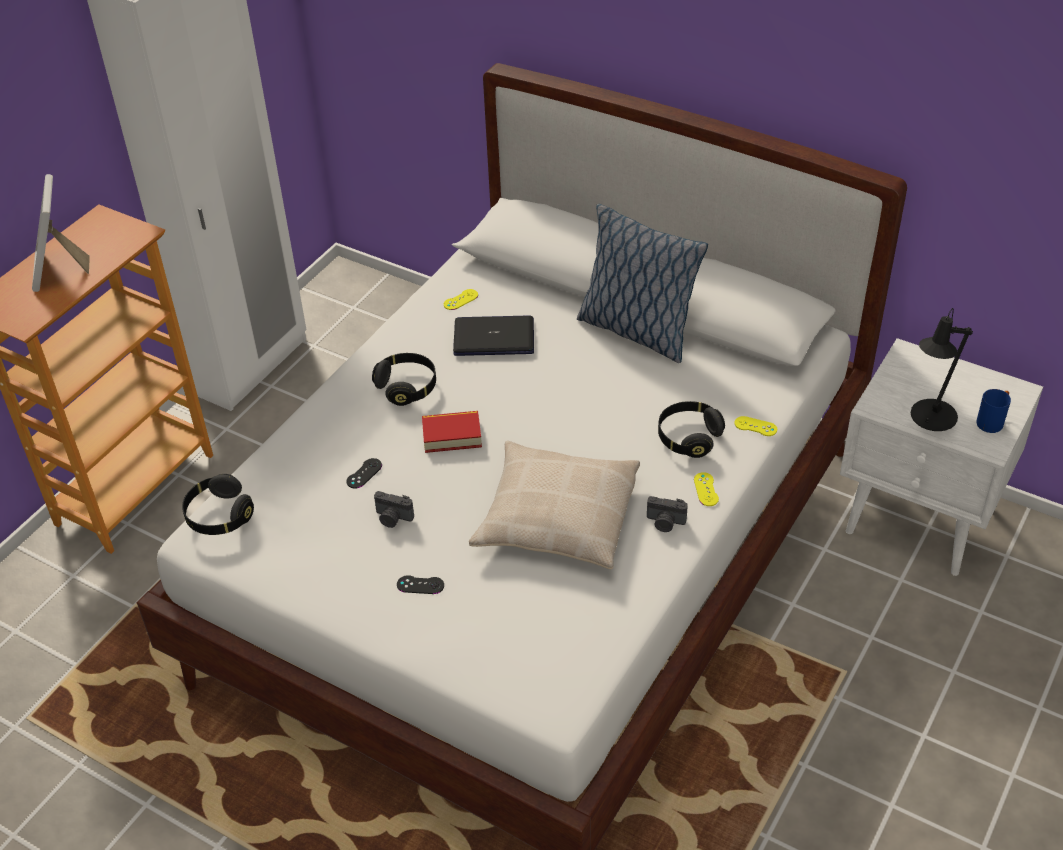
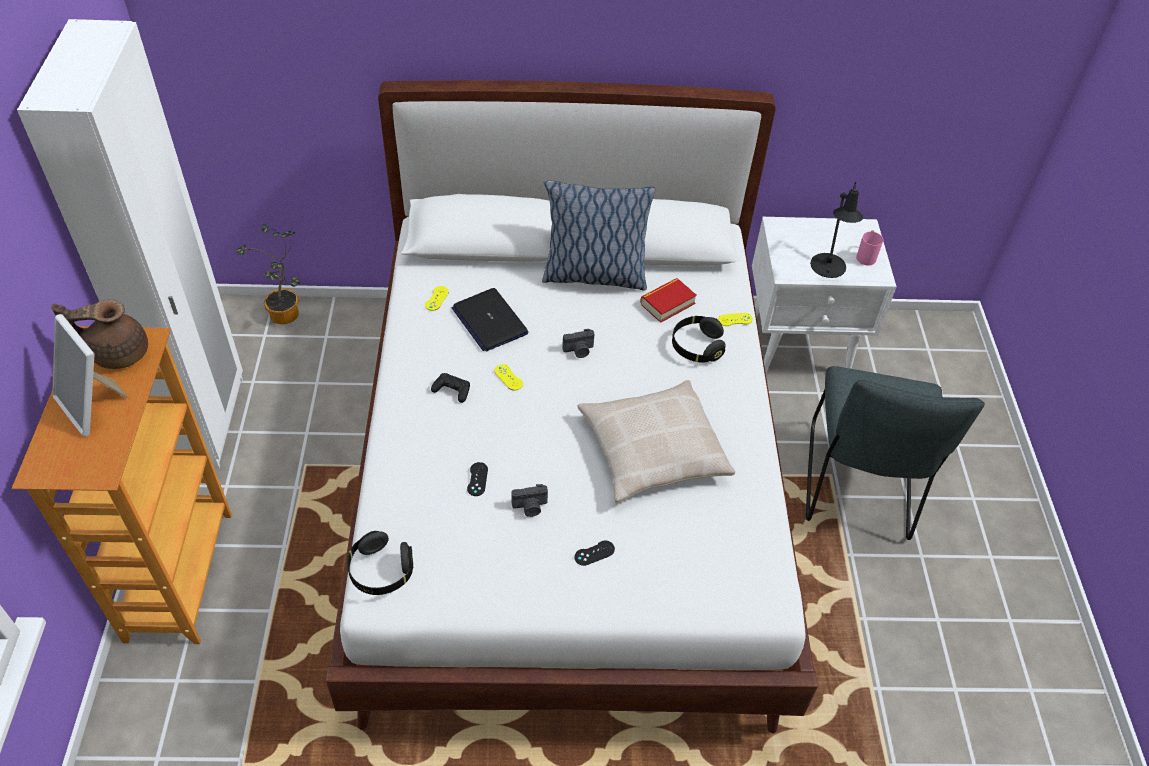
camera: 35 degrees left, 5 degrees up
black headphones [372,353,436,406] -> black game controller [431,373,470,403]
book [422,411,482,453] -> book moved to [640,278,697,323]
laptop [453,315,534,356] -> laptop turned 90 degrees counterclockwise [452,288,529,352]
camera [647,496,688,532] -> camera moved to [562,329,595,358]
yellow game controller [694,472,719,506] -> yellow game controller moved to [494,364,523,390]
blue mug [976,389,1011,433] -> pink mug [856,231,883,266]
none -> brown teapot [51,299,148,369]
none -> potted plant [236,224,300,324]
none -> grey chair [806,366,985,540]

